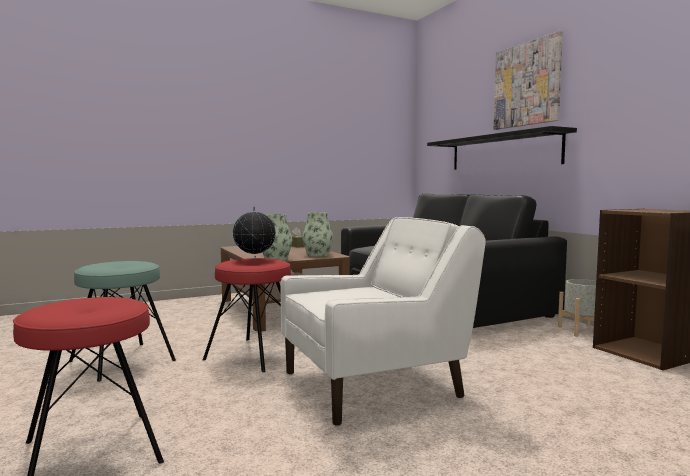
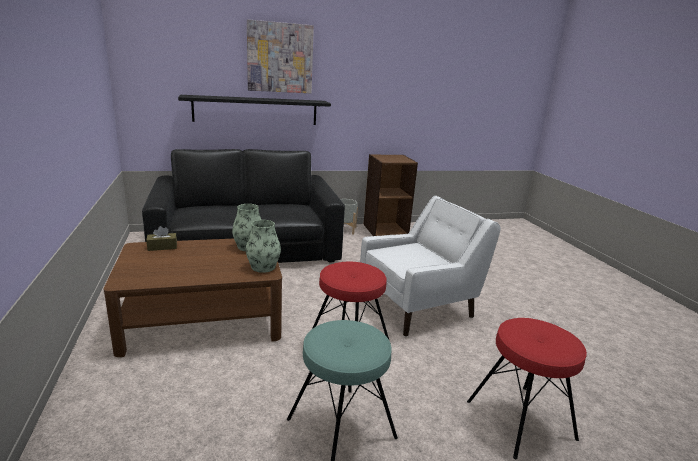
camera: 80 degrees left, 15 degrees up
globe [233,207,276,260] -> none
white armchair [281,217,485,426] -> white armchair turned 75 degrees clockwise [360,196,501,337]

